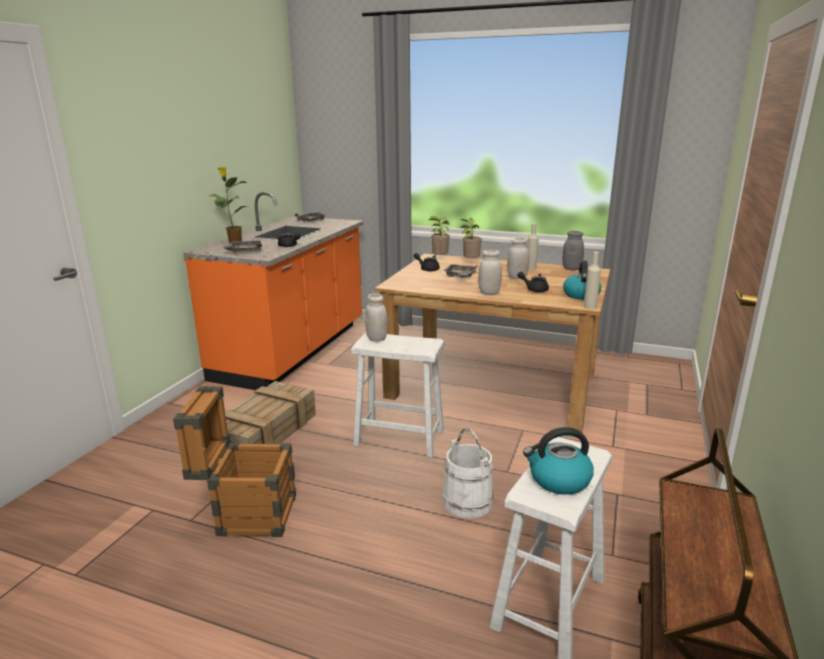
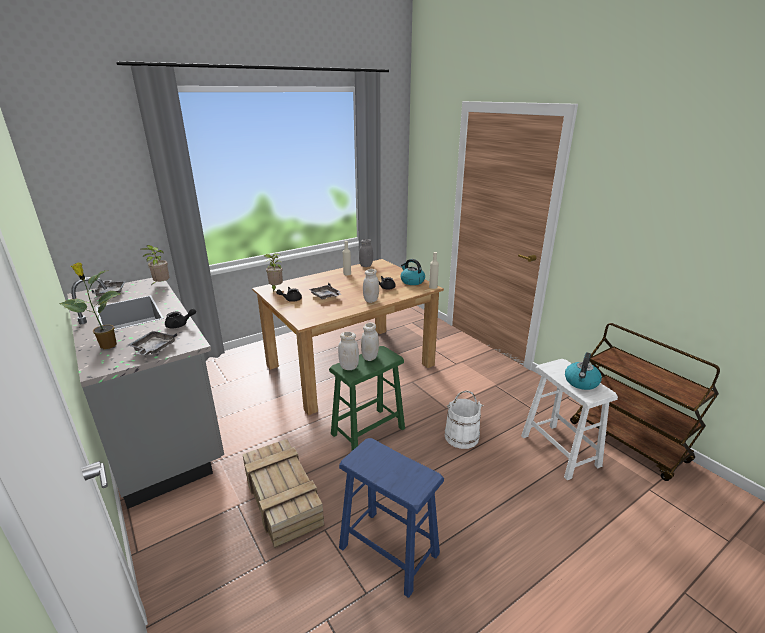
camera: 55 degrees left, 5 degrees up
crate [173,386,296,537] -> blue stool [339,438,444,598]
orange counter [183,192,364,390] -> grey counter [67,277,224,509]
white stool [351,333,445,458] -> green stool [329,346,405,451]
potted plant [460,218,482,259] -> potted plant moved to [142,245,170,285]
white jar [507,238,529,279] -> white jar moved to [361,322,379,361]

